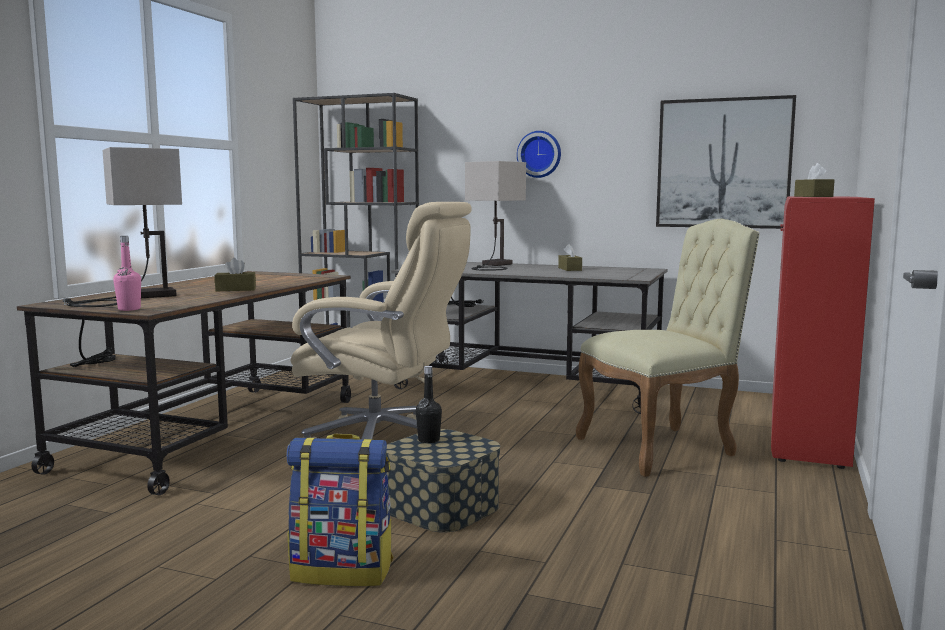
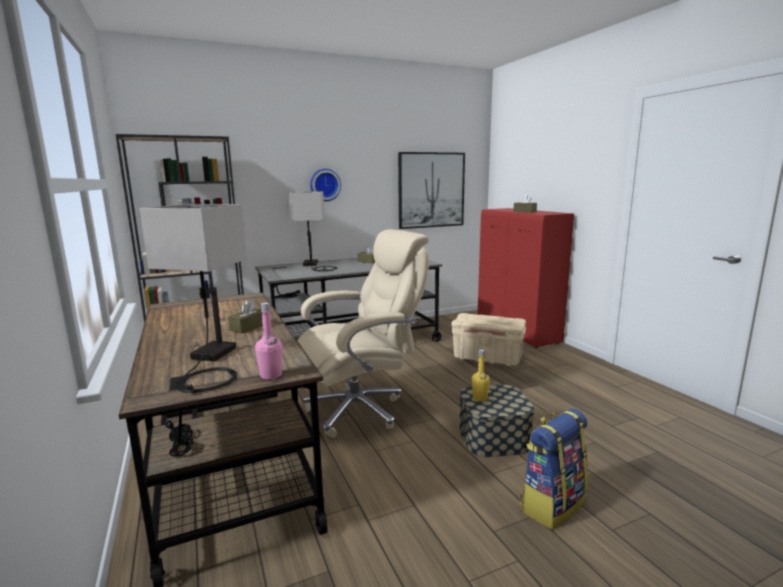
camera: 45 degrees left, 5 degrees up
black bottle [416,366,442,443] -> yellow bottle [472,350,490,402]
beige chair [576,219,759,477] -> beige storage box [452,313,526,366]

